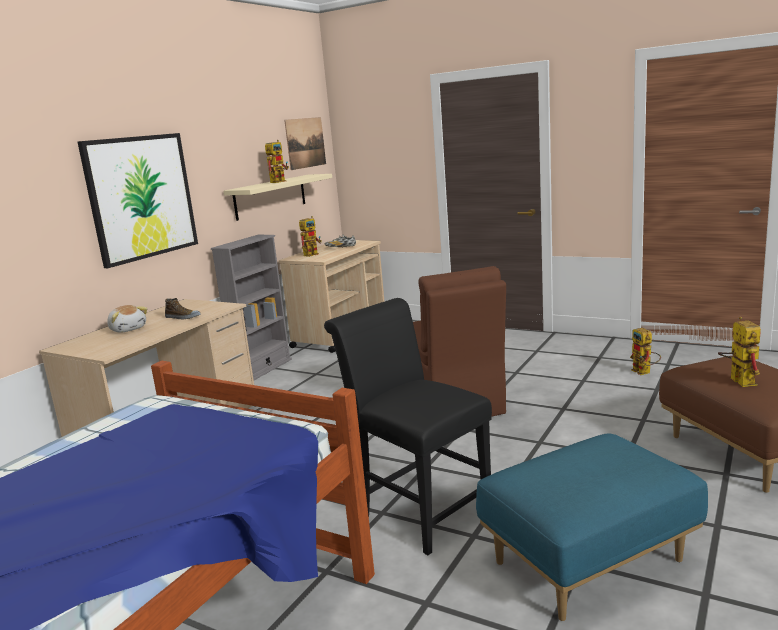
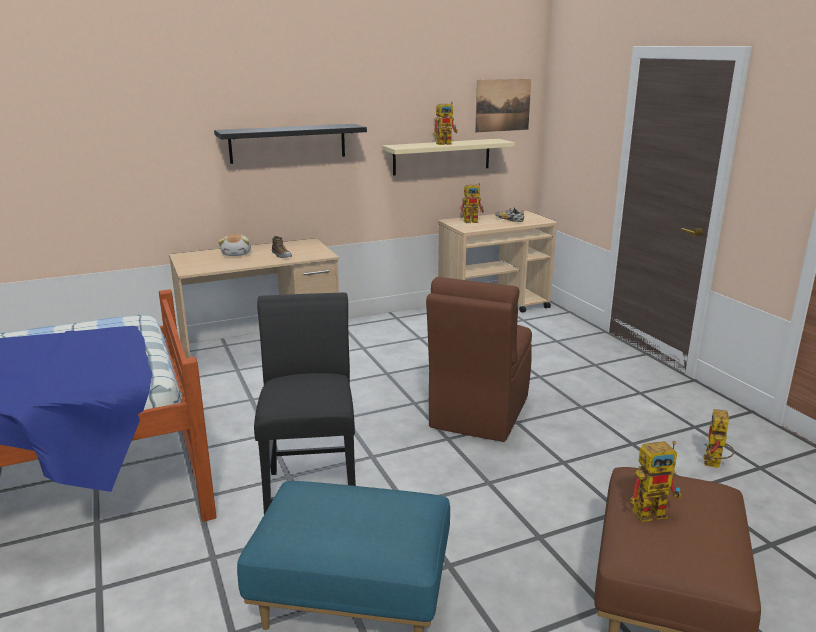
camera: 35 degrees right, 5 degrees up
picture [78,133,198,268] -> black shelf [214,124,367,164]
grey bookcase [211,235,292,380] -> none
toy robot [718,316,761,387] -> toy robot turned 45 degrees clockwise [630,441,682,522]

